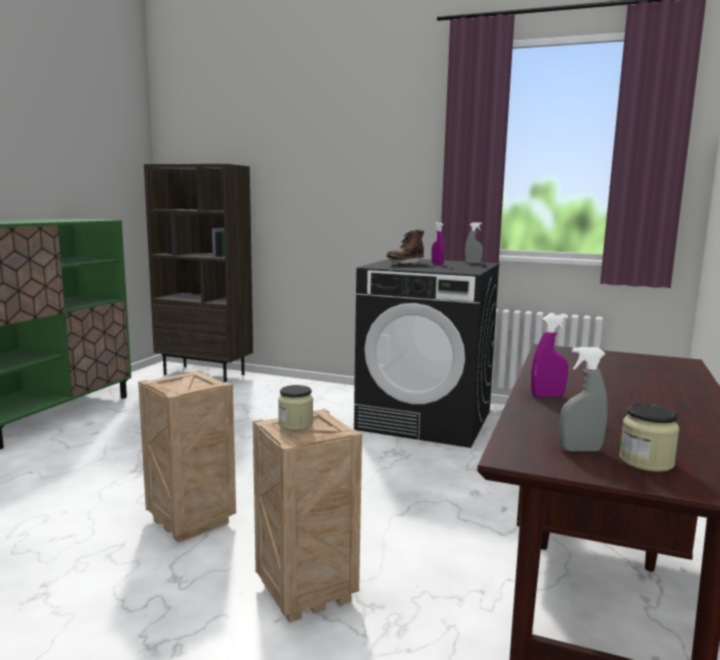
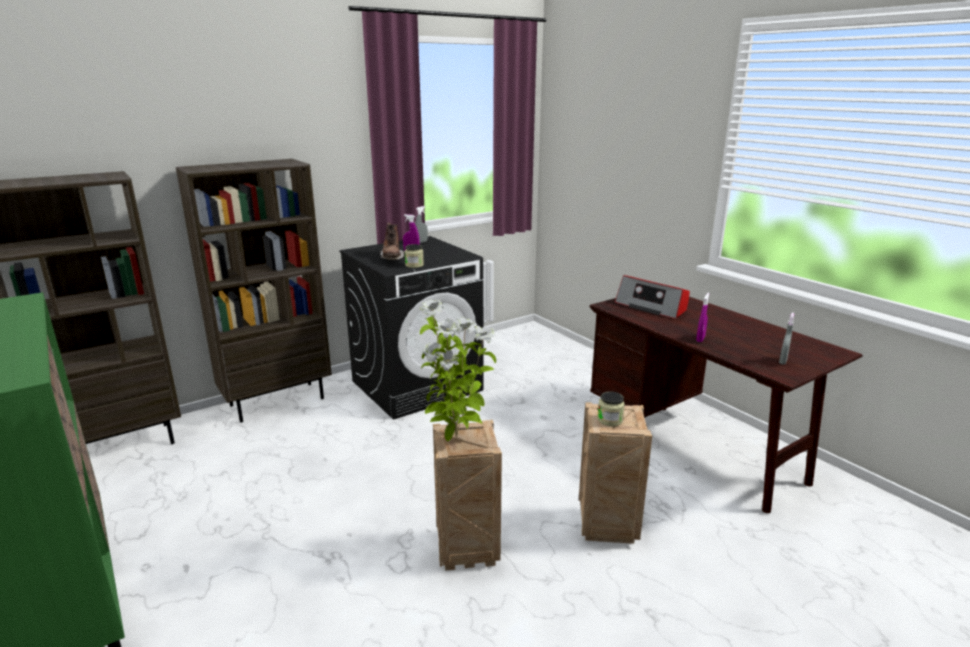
camera: 55 degrees left, 10 degrees up
jar [619,404,680,472] -> jar moved to [405,244,424,268]
none -> brown bookcase [176,159,332,422]
none -> potted plant [420,300,496,441]
none -> radio [615,275,690,319]

